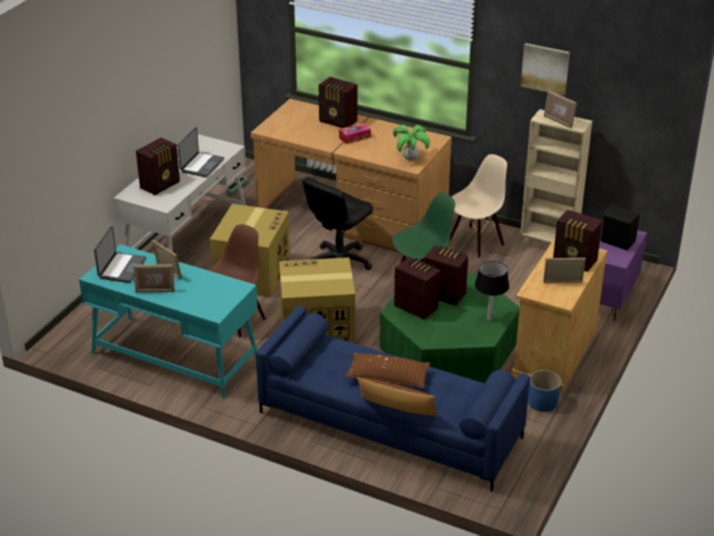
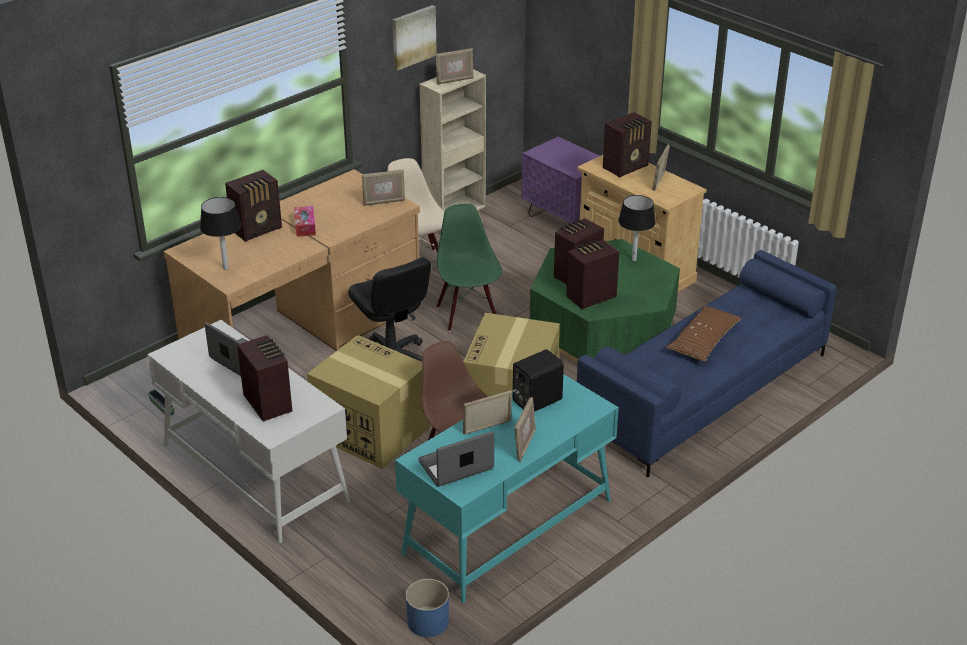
camera: 70 degrees left, 0 degrees up
laptop [94,226,146,283] -> laptop turned 60 degrees counterclockwise [419,431,494,487]
brown pillow [357,377,438,416] -> none
potted plant [393,125,430,161] -> picture frame [362,170,405,206]
blue planter [528,370,561,412] -> blue planter moved to [405,579,449,637]
black speaker [600,205,640,250] -> black speaker moved to [513,349,564,412]
none -> black table lamp [200,197,241,270]

